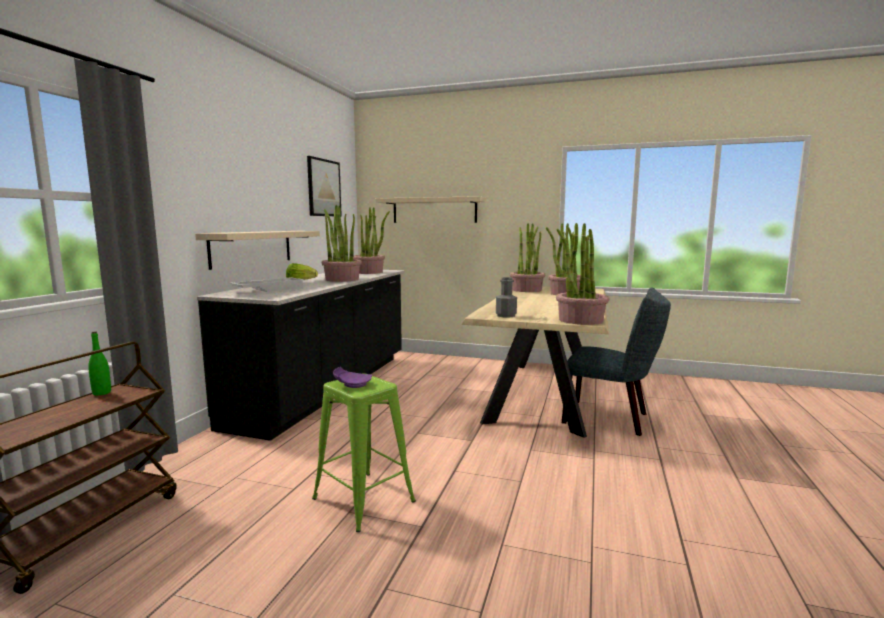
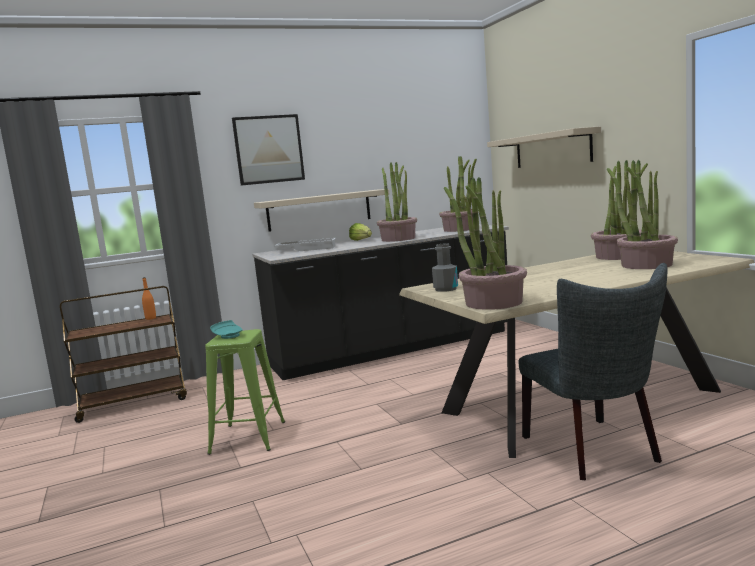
camera: 50 degrees right, 0 degrees up
green bottle [88,331,111,396] -> orange bottle [142,277,156,320]
picture [307,156,342,217] -> picture moved to [232,114,305,186]
purple plate [333,367,372,388] -> turquoise plate [210,320,243,339]

